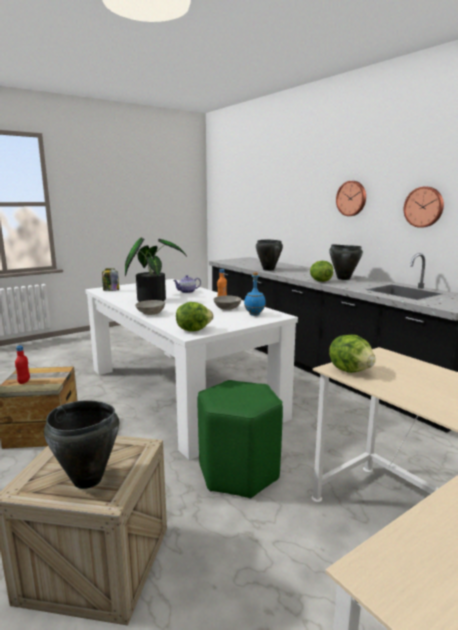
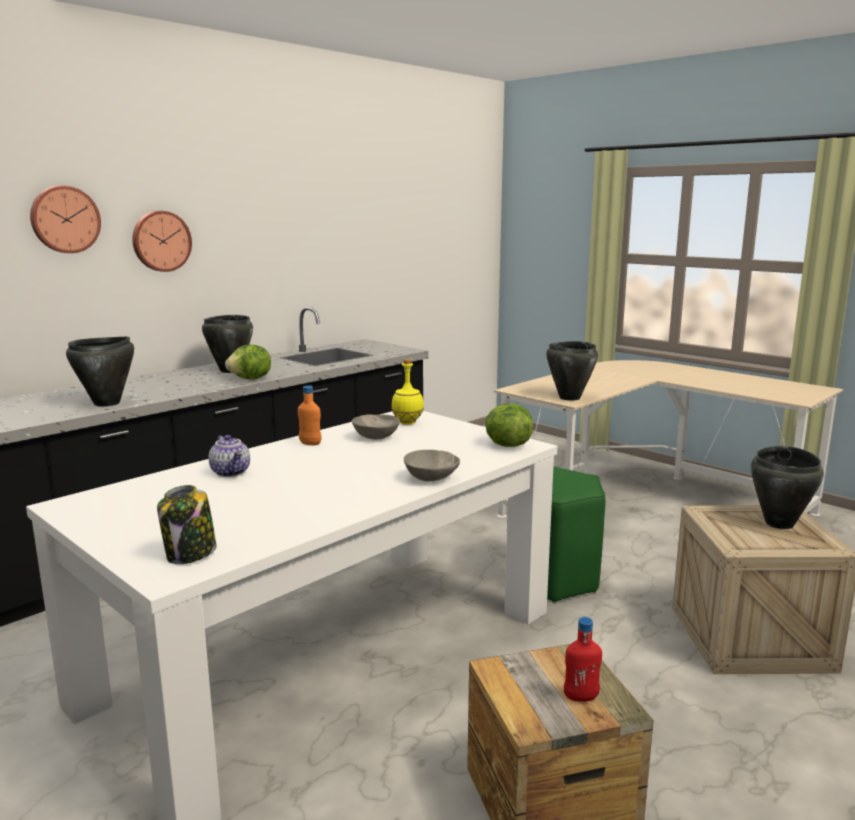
camera: 100 degrees left, 0 degrees up
potted plant [125,237,187,302] -> none
blue bottle [244,272,266,316] -> yellow bottle [391,359,424,425]
lettuce [329,335,376,373] -> black cooking pot [546,341,598,401]
wall clock [404,187,444,228] -> wall clock moved to [30,186,101,253]

